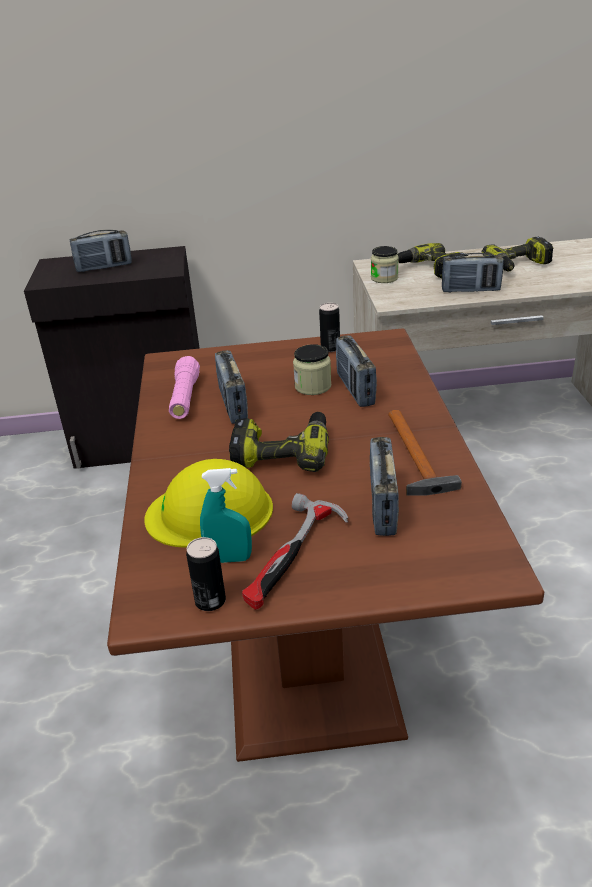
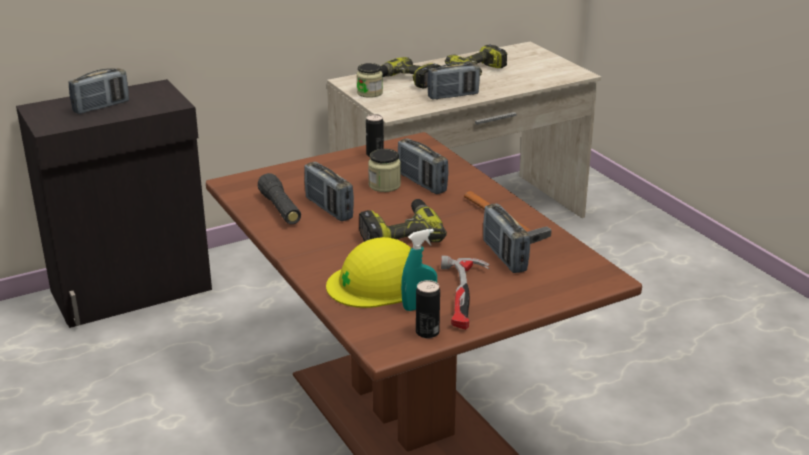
camera: 25 degrees left, 5 degrees down
pink flashlight [169,356,200,419] -> black flashlight [258,173,301,224]

